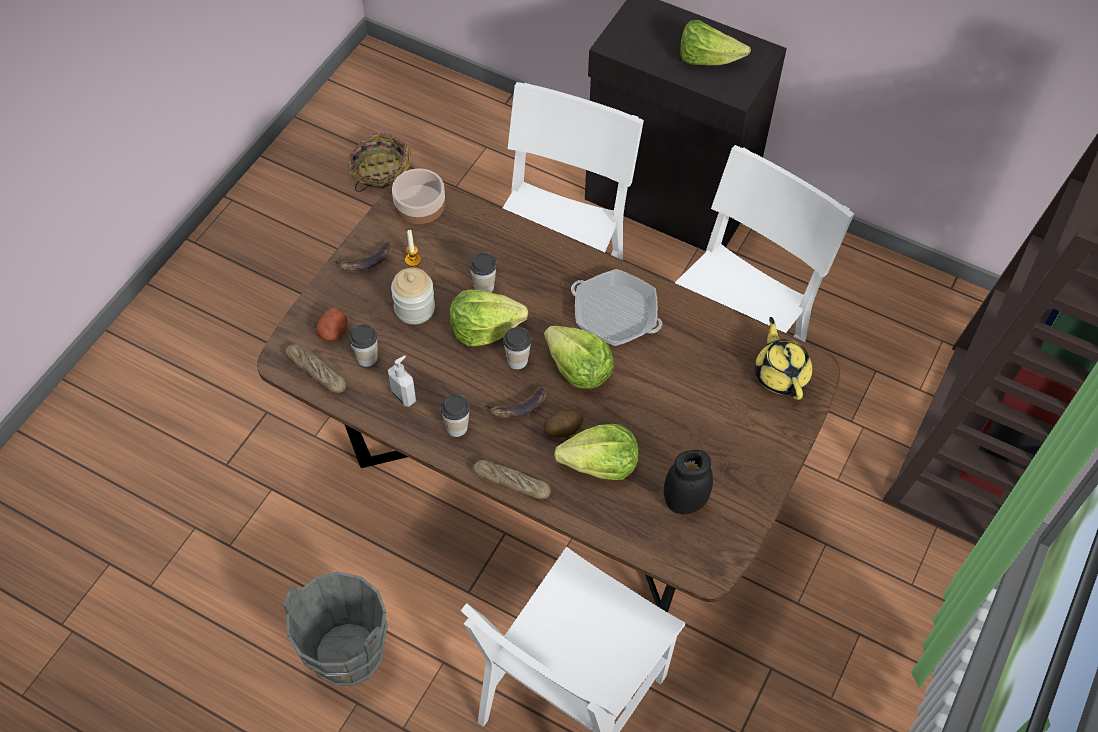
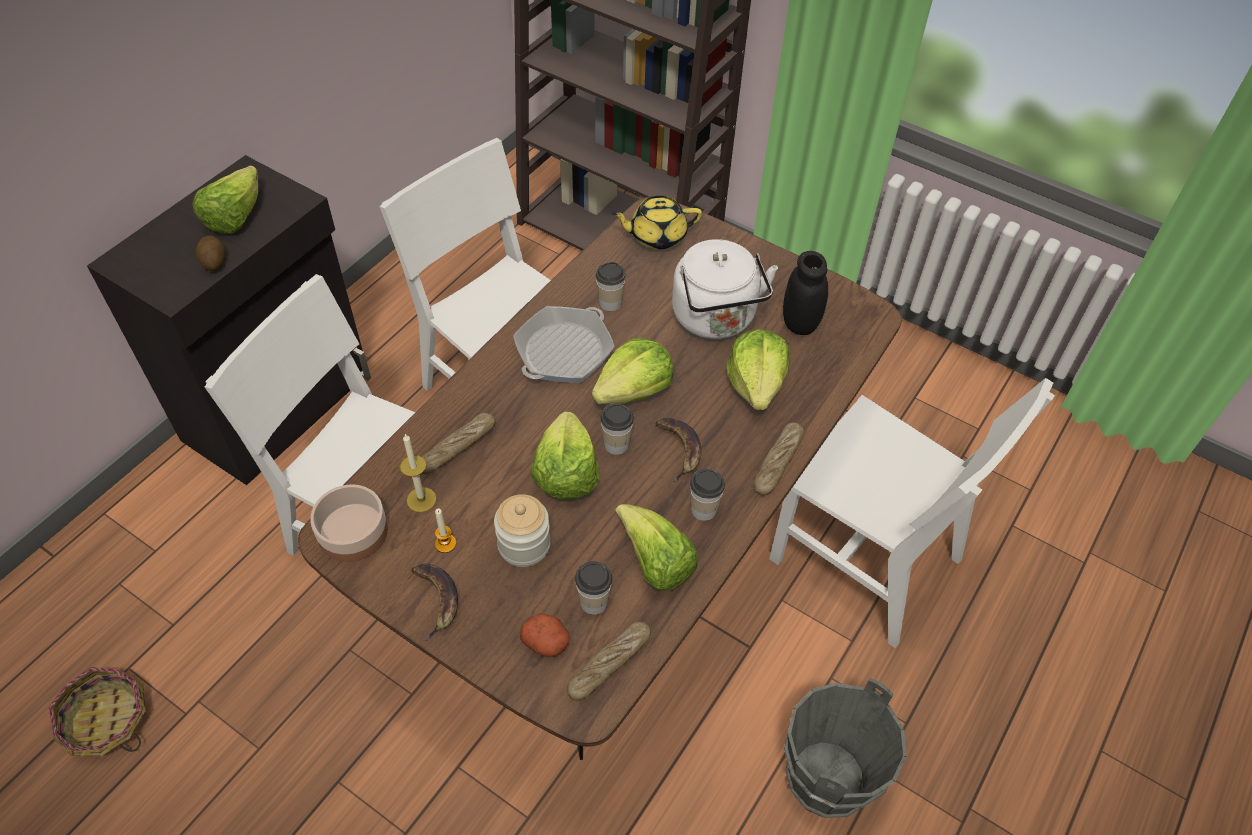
camera: 85 degrees left, 5 degrees down
soap dispenser [388,356,416,407] -> lettuce [615,504,698,591]
cup [470,253,497,292] -> cup moved to [596,262,625,311]
potato [543,410,583,438] -> potato moved to [196,235,226,271]
none -> candle [400,433,437,512]
none -> bread [422,413,495,474]
none -> white kettle [672,239,778,339]

